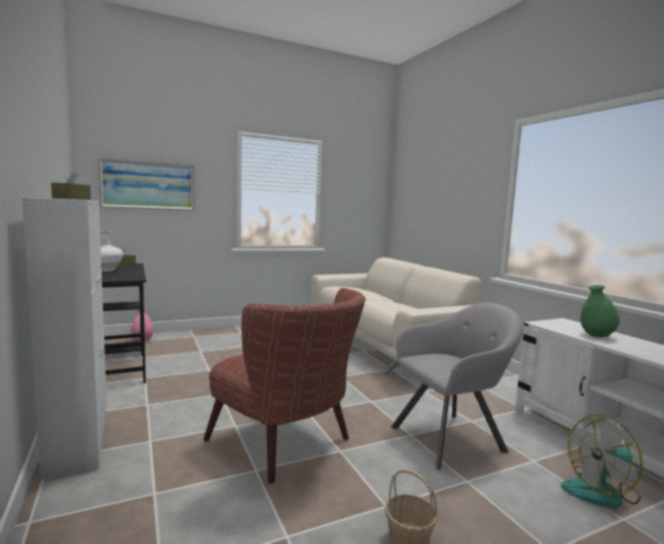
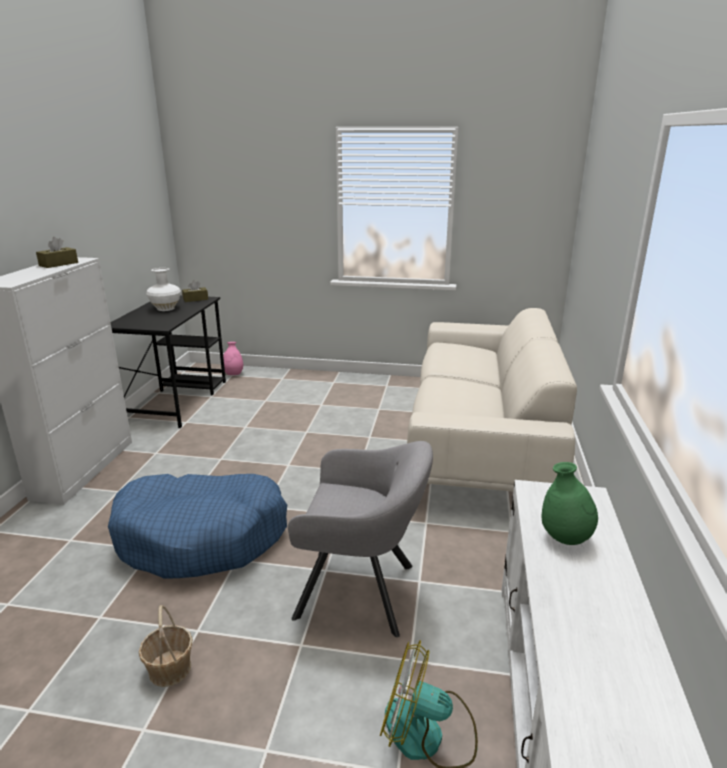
camera: 35 degrees right, 15 degrees up
picture [98,158,194,211] -> none
brown armchair [203,288,366,484] -> blue dog bed [108,474,287,579]

